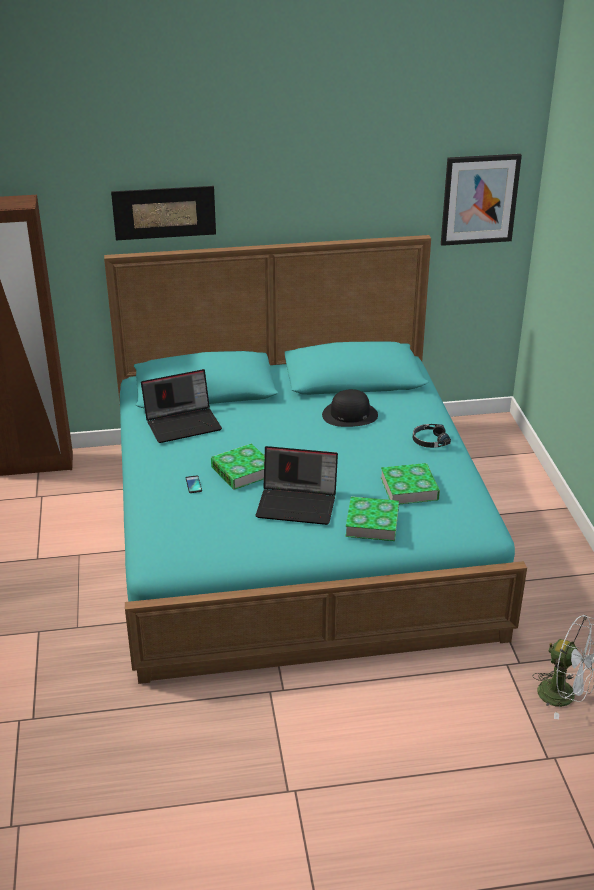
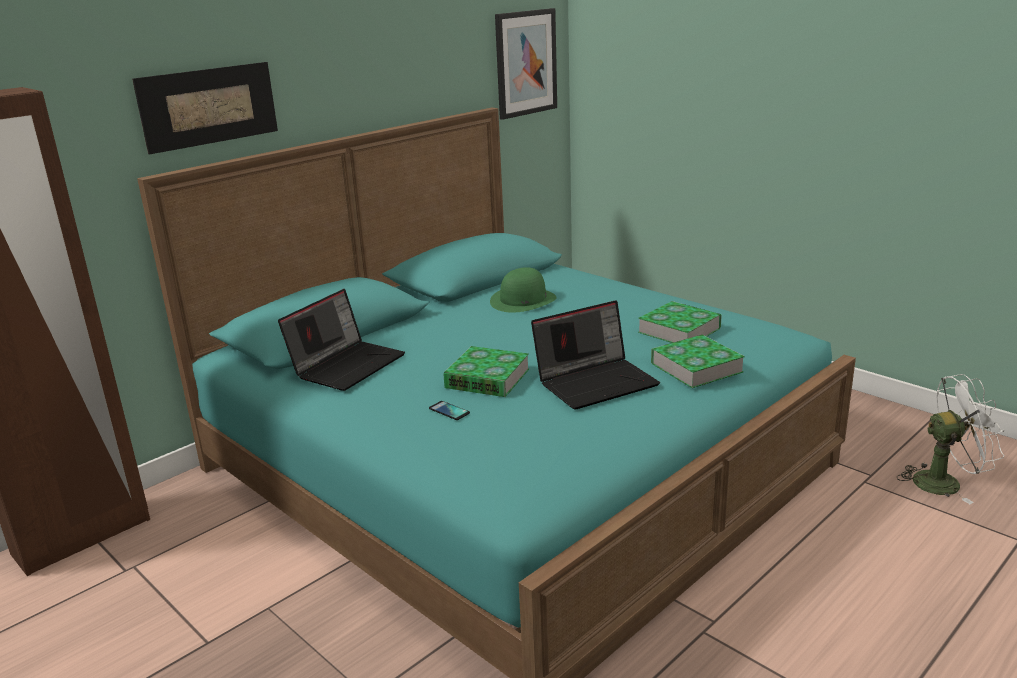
camera: 35 degrees left, 10 degrees down
black hat [322,389,378,427] -> green hat [490,267,557,313]
black headphones [413,424,451,448] -> none

